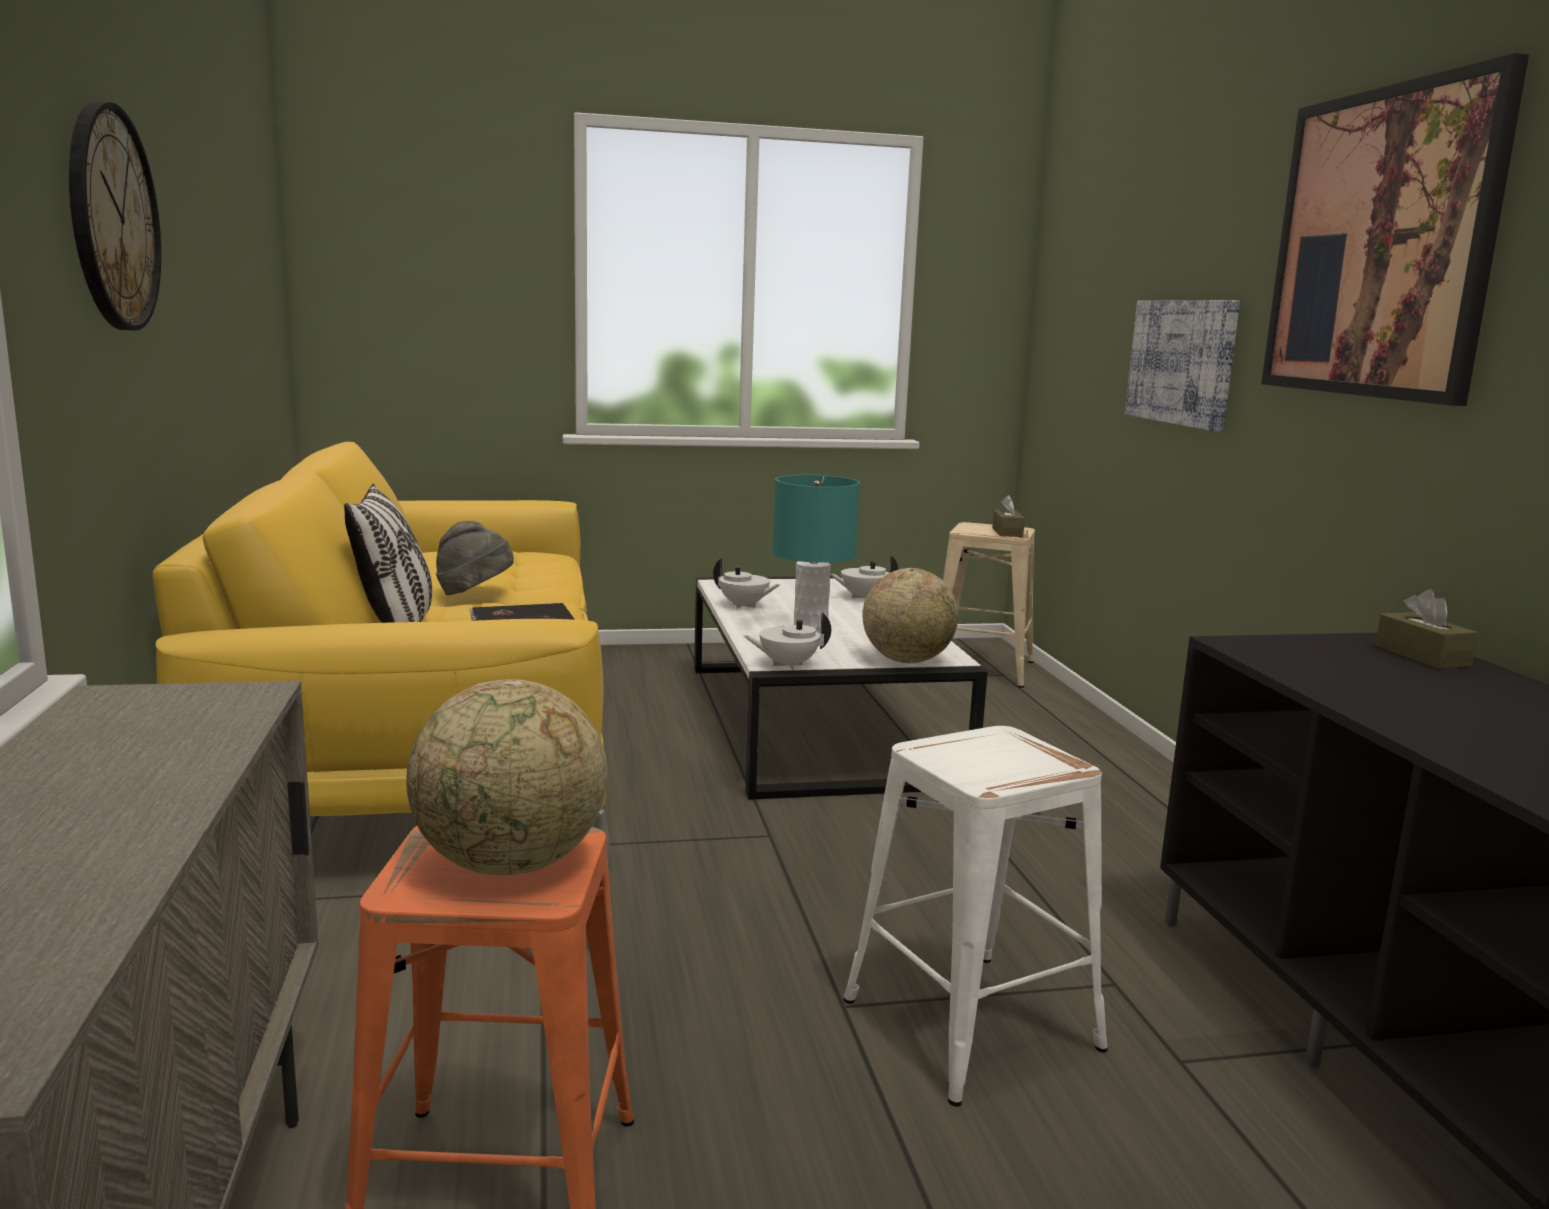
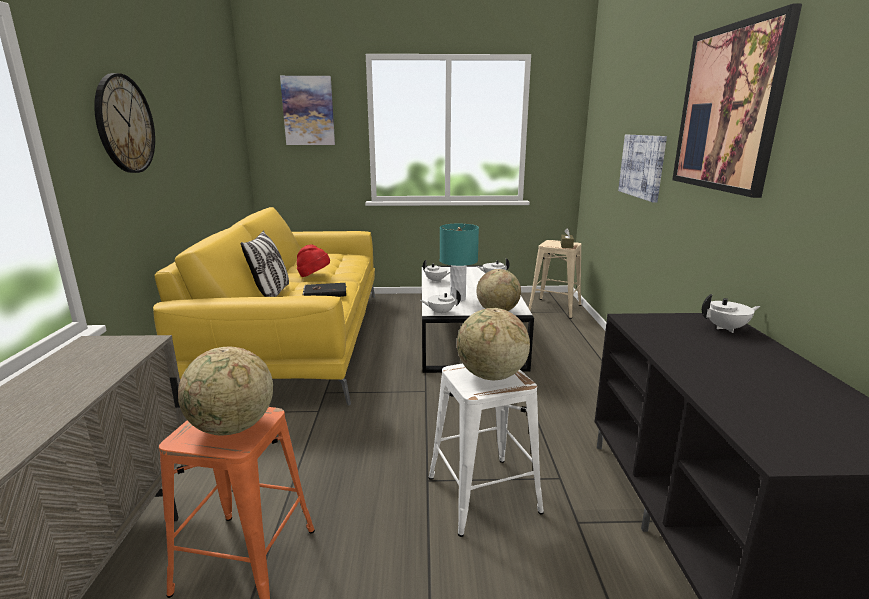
camera: 10 degrees right, 5 degrees up
grey hat [436,521,514,595] -> red hat [297,245,330,277]
brown tissue box [1375,590,1478,669] -> white teapot [702,294,760,333]
none -> picture [280,76,335,145]
none -> globe [457,308,530,380]

